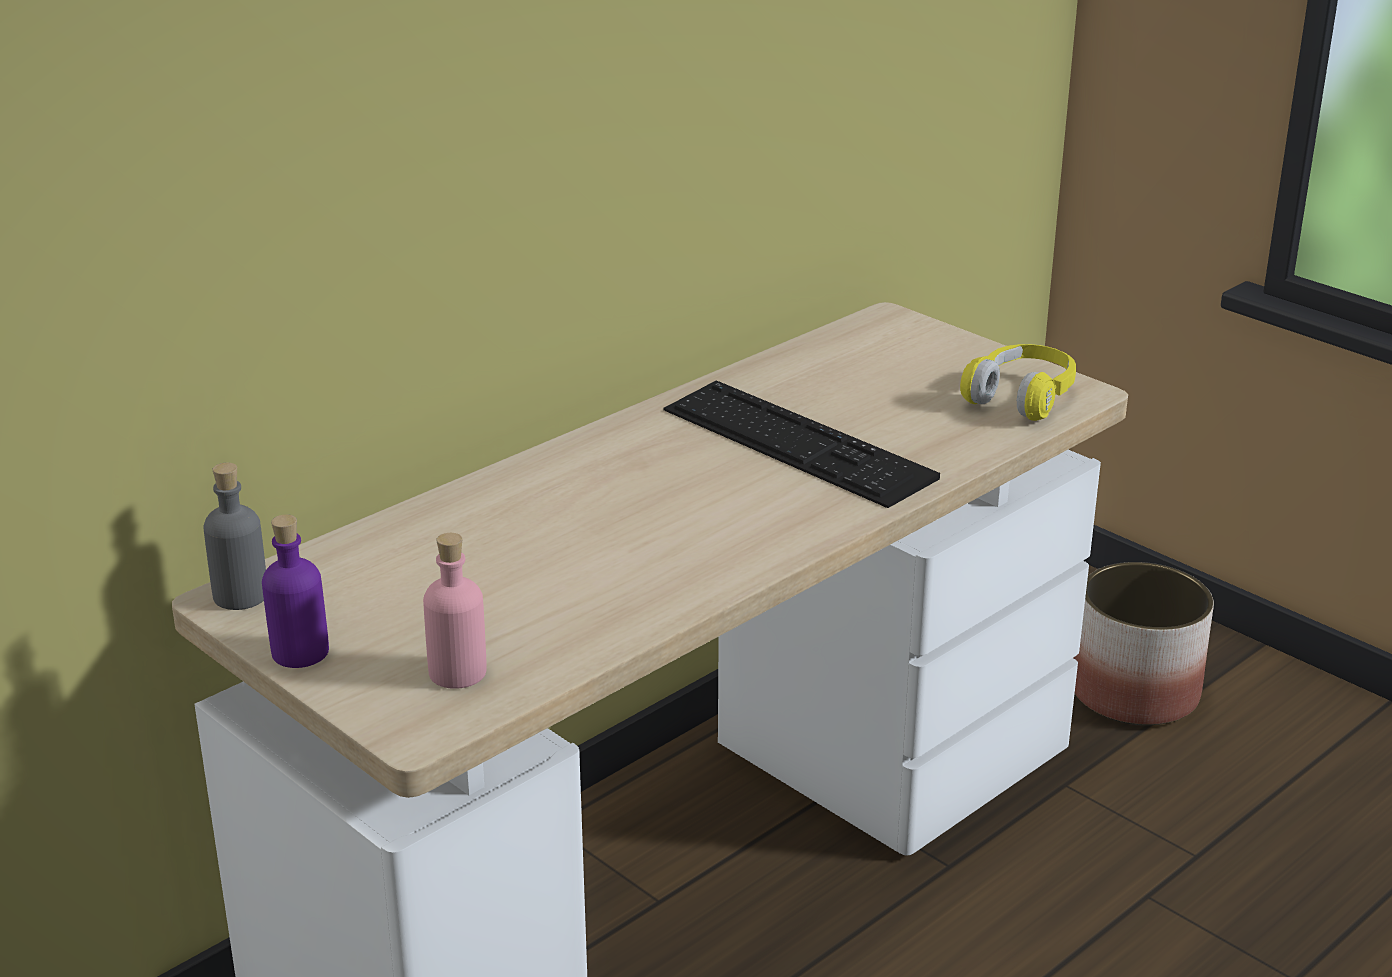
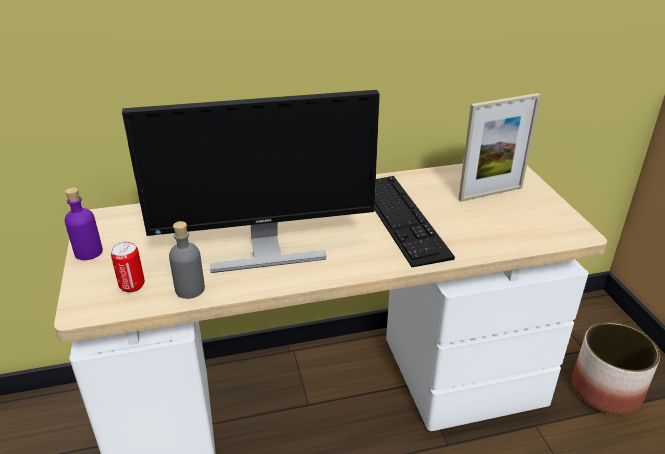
camera: 30 degrees right, 5 degrees up
grey bottle [204,463,266,610] -> grey bottle moved to [169,221,205,299]
pink bottle [423,533,487,689] -> can [111,242,145,292]
yellow headphones [960,344,1076,421] -> none
none -> monitor [122,90,380,273]
none -> picture frame [458,93,541,202]

